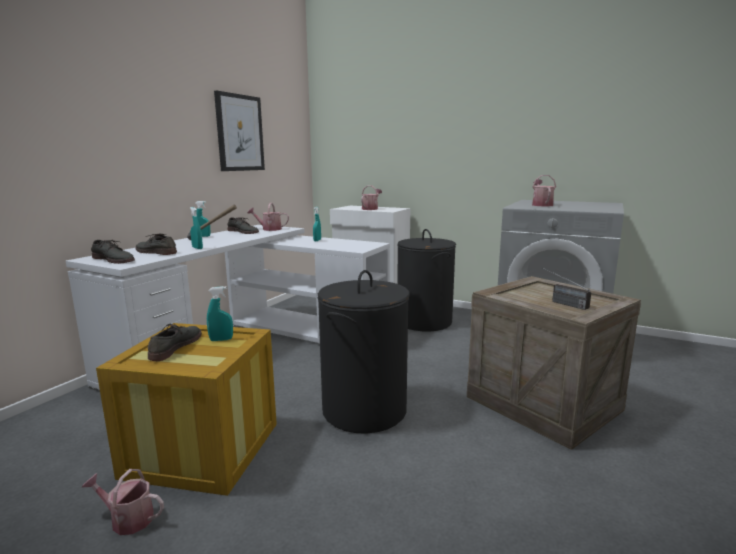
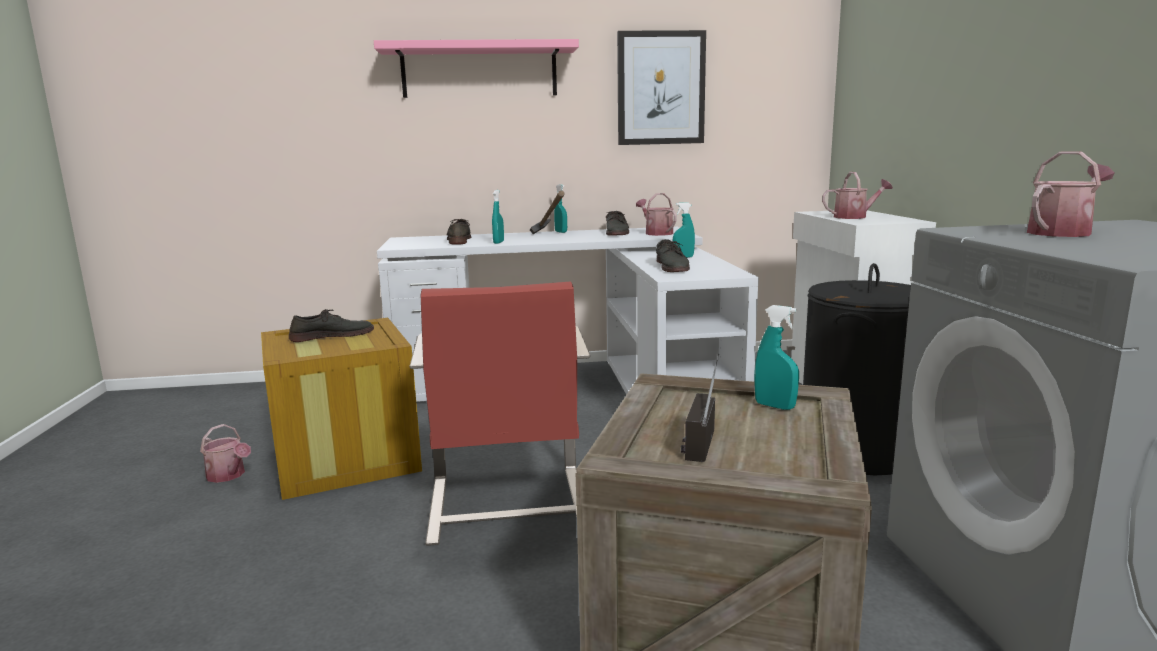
camera: 55 degrees right, 0 degrees up
watering can [81,469,164,535] -> watering can turned 150 degrees clockwise [200,424,251,483]
grey shoe [91,240,135,264] -> grey shoe moved to [656,239,690,272]
turquoise spray bottle [207,286,233,341] -> turquoise spray bottle moved to [754,305,799,410]
black laundry basket [317,270,409,434] -> red chair [410,281,590,546]
none -> pink shelf [374,39,579,98]

